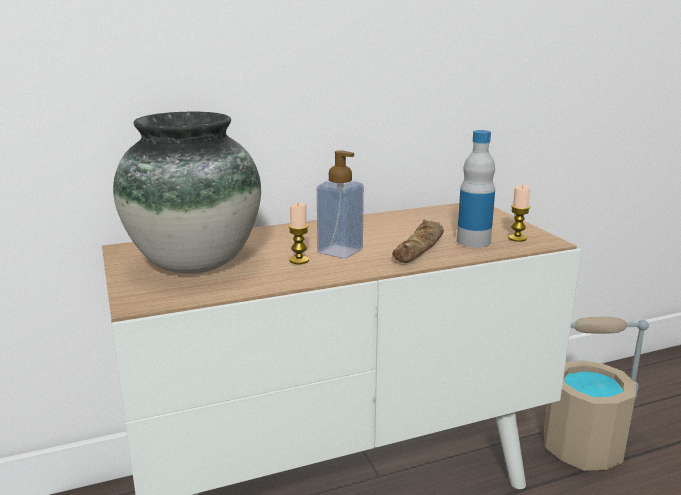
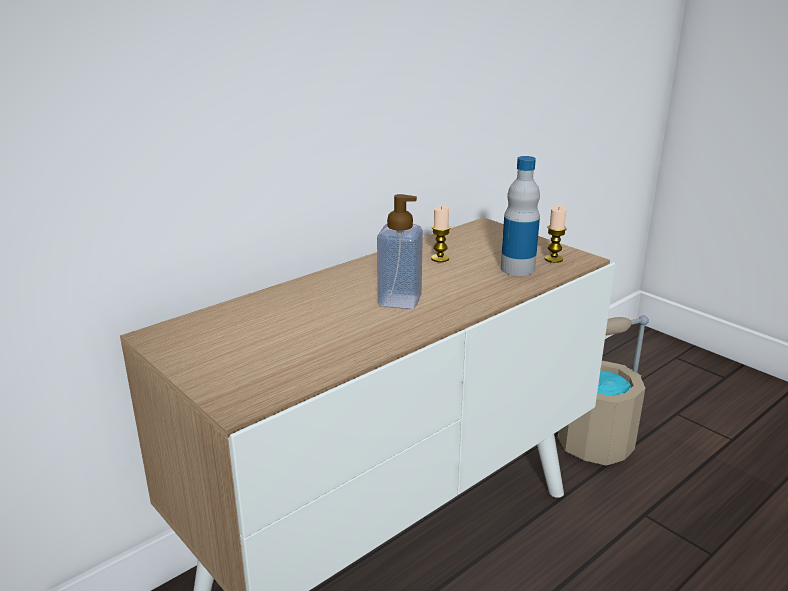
camera: 20 degrees left, 5 degrees up
vase [113,112,261,274] -> none
candle [288,203,309,264] -> candle moved to [431,206,450,262]
bread [392,220,444,263] -> none

